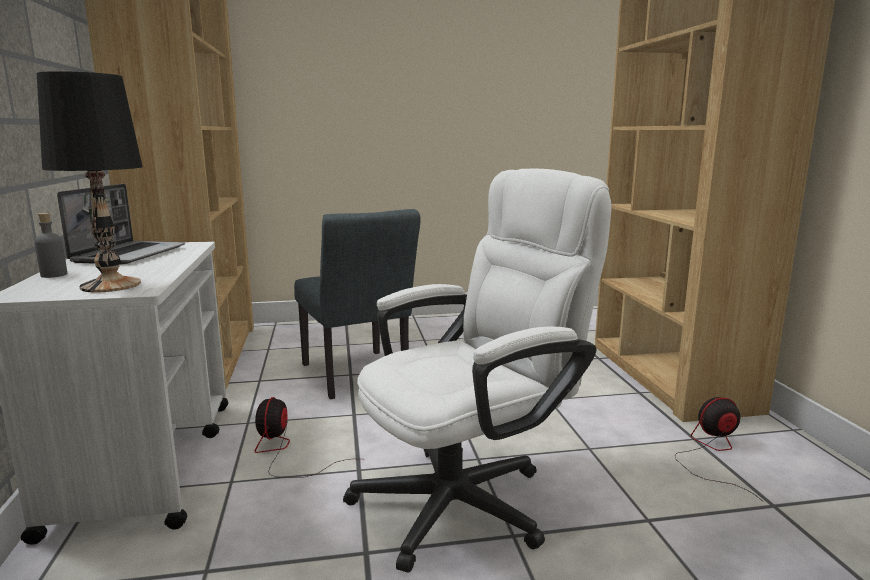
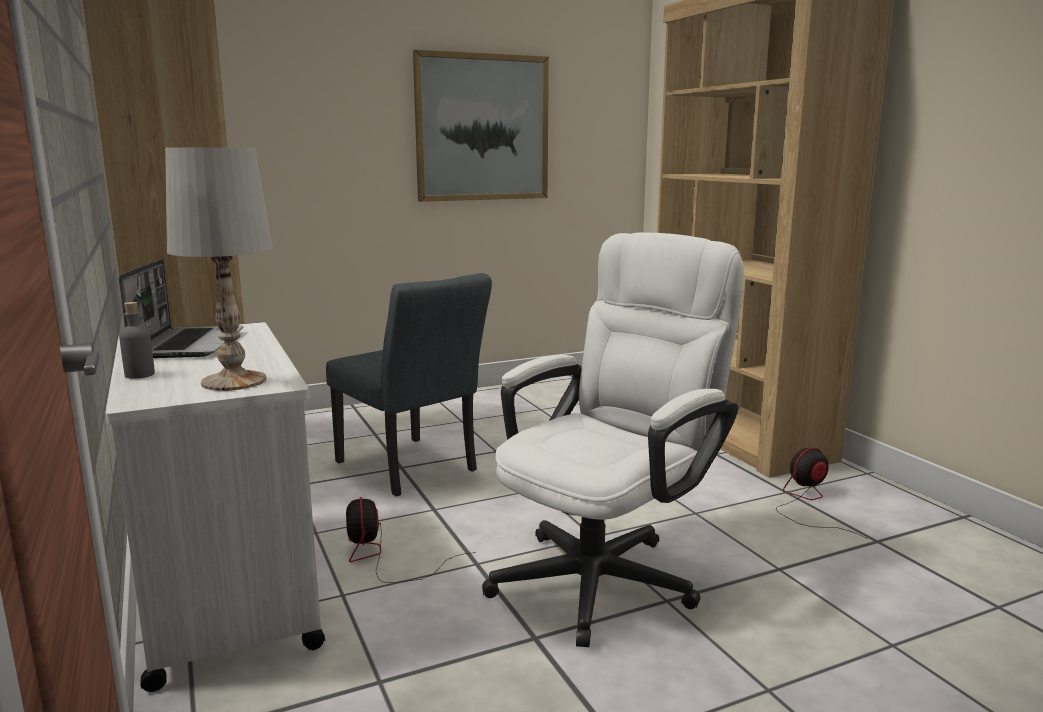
camera: 15 degrees left, 0 degrees up
black table lamp [37,71,143,293] -> white table lamp [165,147,273,391]
none -> picture [413,50,549,202]

